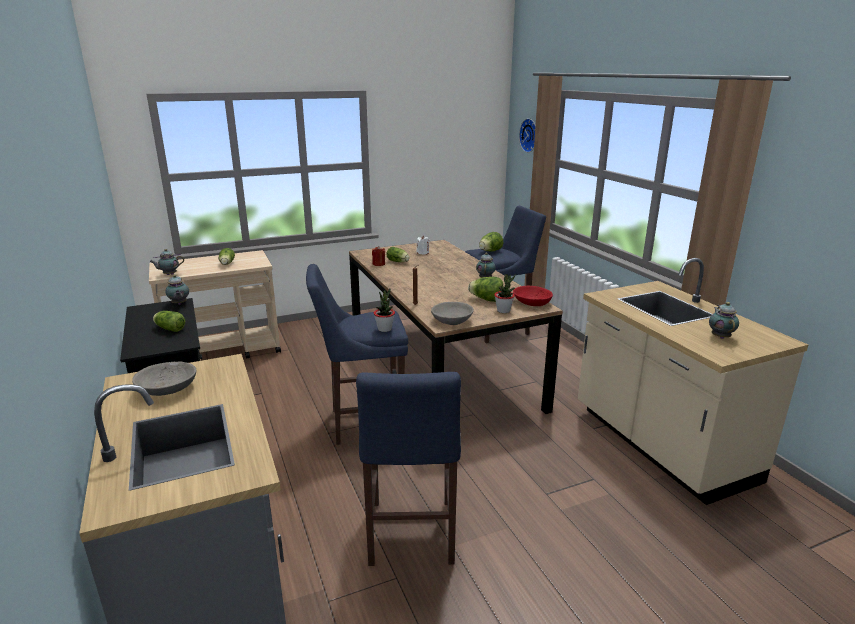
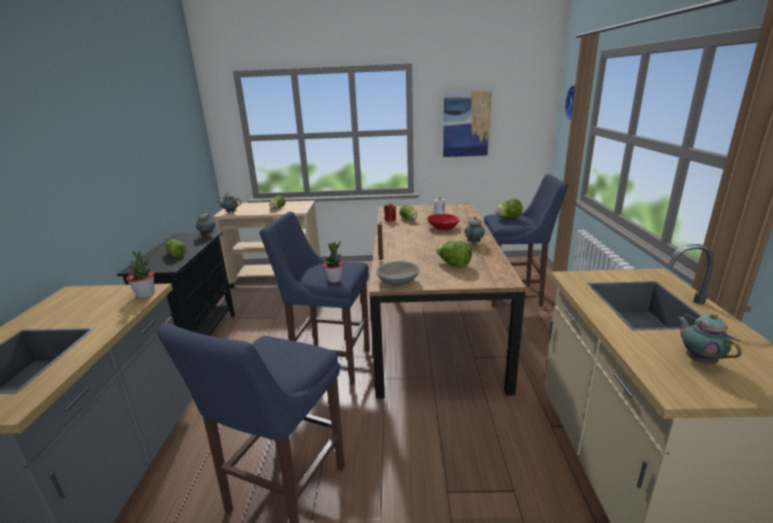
camera: 25 degrees right, 0 degrees up
grey bowl [132,361,196,396] -> none
potted plant [494,274,516,313] -> potted plant moved to [126,251,154,298]
red bowl [513,286,553,306] -> red bowl moved to [427,214,459,230]
teapot [709,302,739,339] -> teapot turned 45 degrees counterclockwise [676,313,742,364]
none -> picture [443,91,492,157]

